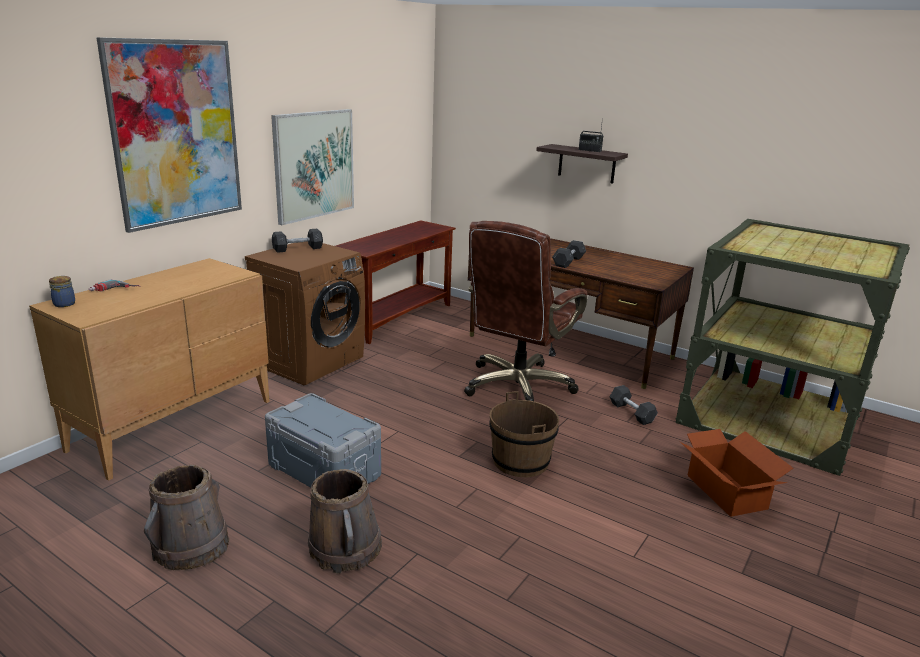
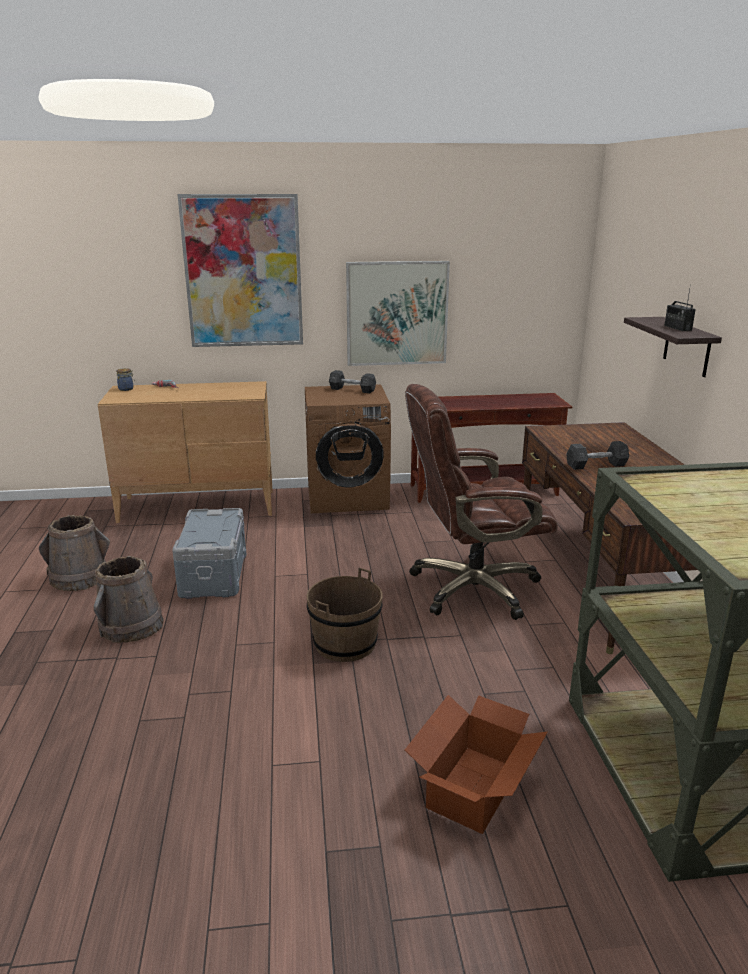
camera: 50 degrees right, 0 degrees up
grey dumbbell [609,385,658,425] -> none

